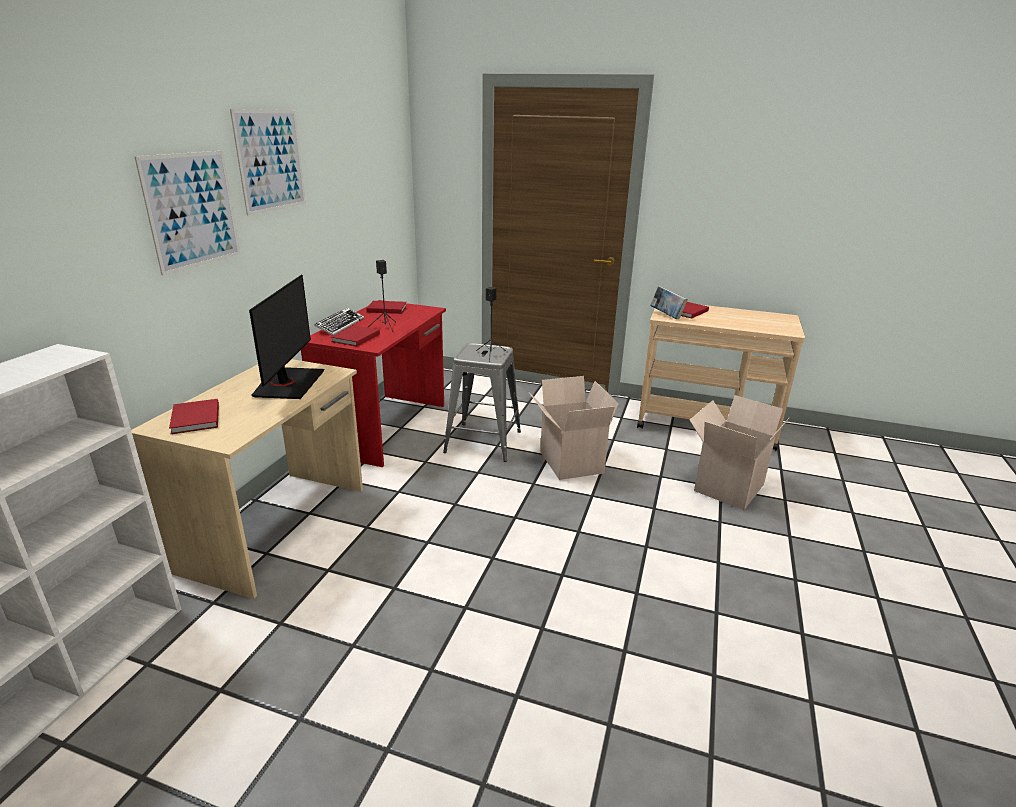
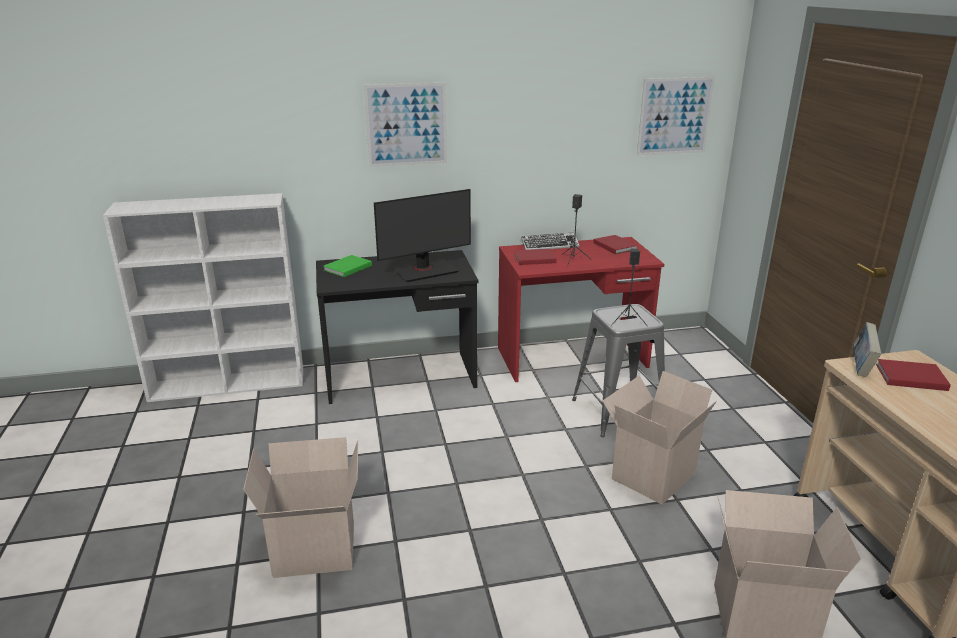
camera: 60 degrees right, 0 degrees up
beige desk [131,359,363,599] -> black desk [316,250,478,404]
red book [169,399,219,434] -> green book [323,255,372,277]
picture [230,109,306,215] -> picture moved to [637,77,715,155]
none -> cardboard box [243,437,358,578]

